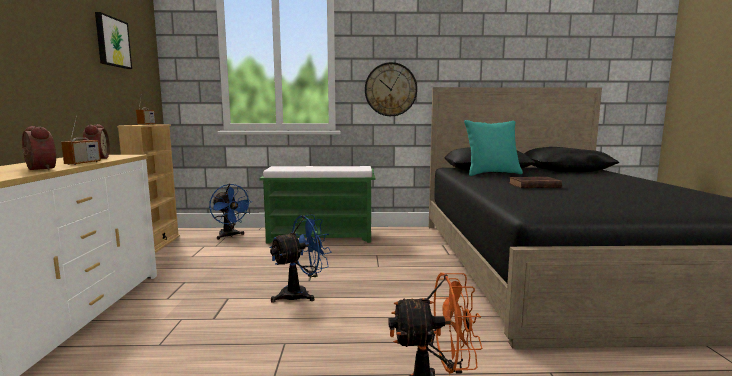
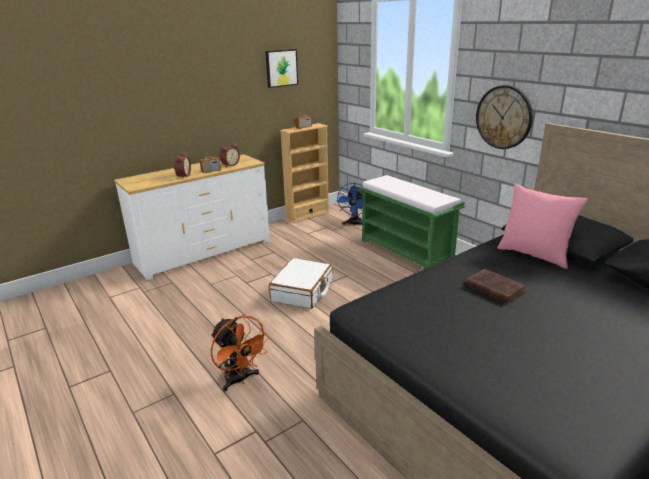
camera: 55 degrees right, 15 degrees up
blue fan [269,214,331,303] -> white suitcase [269,258,332,309]
turquoise pillow [464,120,523,176] -> pink pillow [497,183,588,269]

